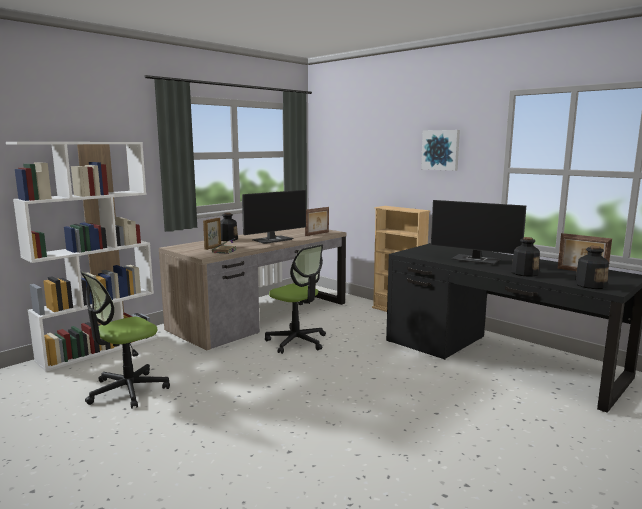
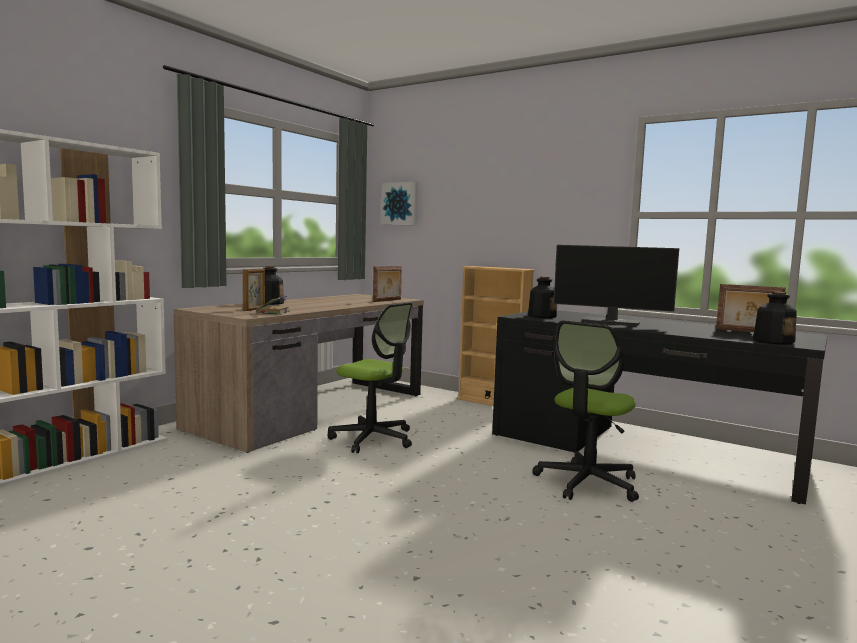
camera: 10 degrees left, 5 degrees down
office chair [80,271,170,409] -> office chair moved to [532,320,639,502]
monitor [242,190,306,244] -> none
picture [421,130,460,171] -> picture moved to [381,182,418,225]
bottle [511,237,540,277] -> bottle moved to [528,276,557,318]

